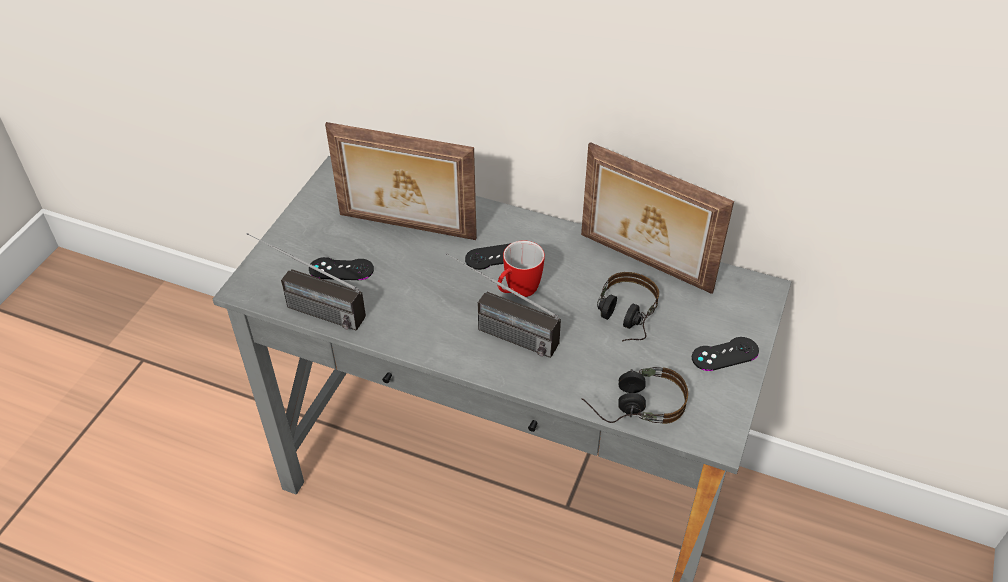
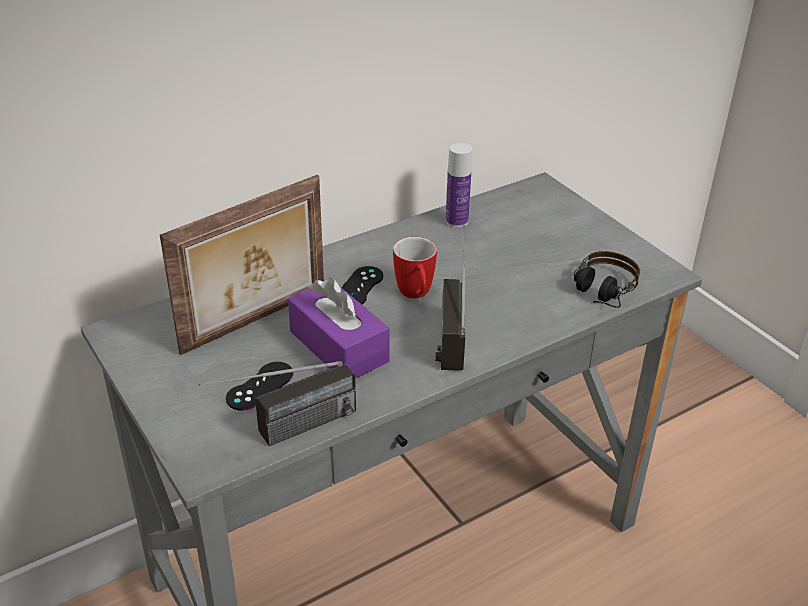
camera: 55 degrees left, 10 degrees down
radio [445,253,561,358] -> radio turned 120 degrees clockwise [435,224,465,371]
picture frame [581,142,734,294] -> bottle [446,143,472,228]
headphones [597,272,659,342] -> none
black game controller [692,337,759,371] -> none
none -> purple tissue box [288,278,390,379]

